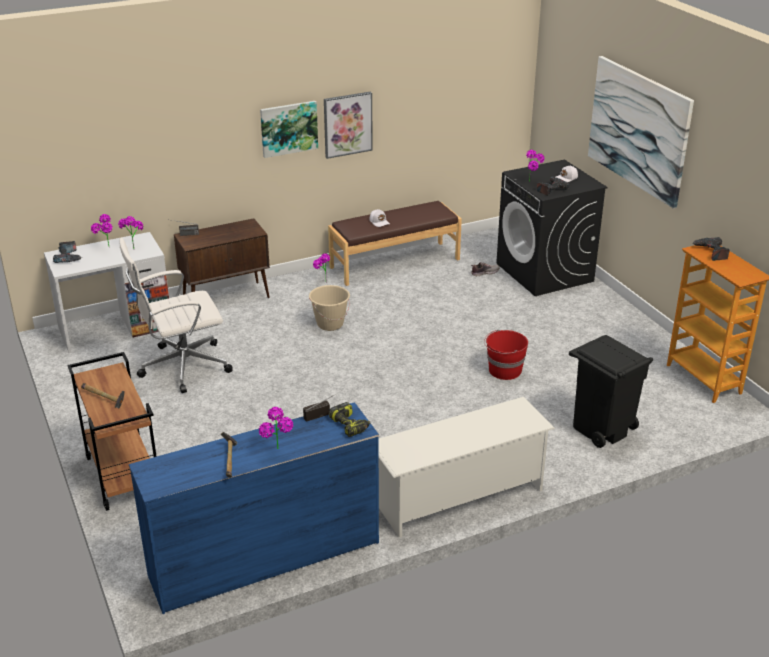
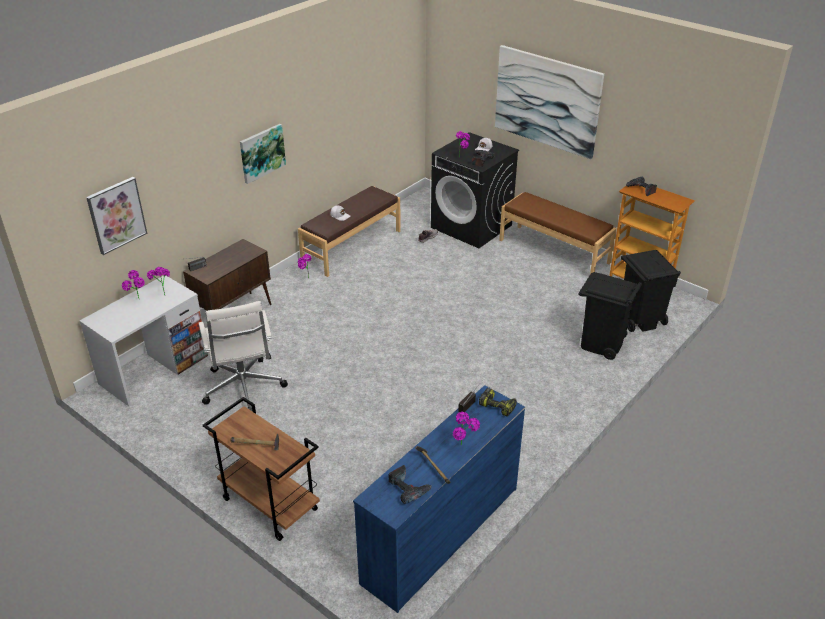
camera: 25 degrees left, 5 degrees up
power drill [53,241,82,263] -> power drill moved to [388,465,432,504]
white office chair [119,238,232,393] -> white office chair turned 60 degrees counterclockwise [199,301,288,412]
beige bucket [309,285,350,331] -> none
picture [324,91,373,159] -> picture moved to [86,177,147,255]
white shoe rack [379,397,555,538] -> none
red bucket [484,329,528,380] -> none
none -> brown bench [499,192,617,274]
none -> black trash can [621,250,681,332]

